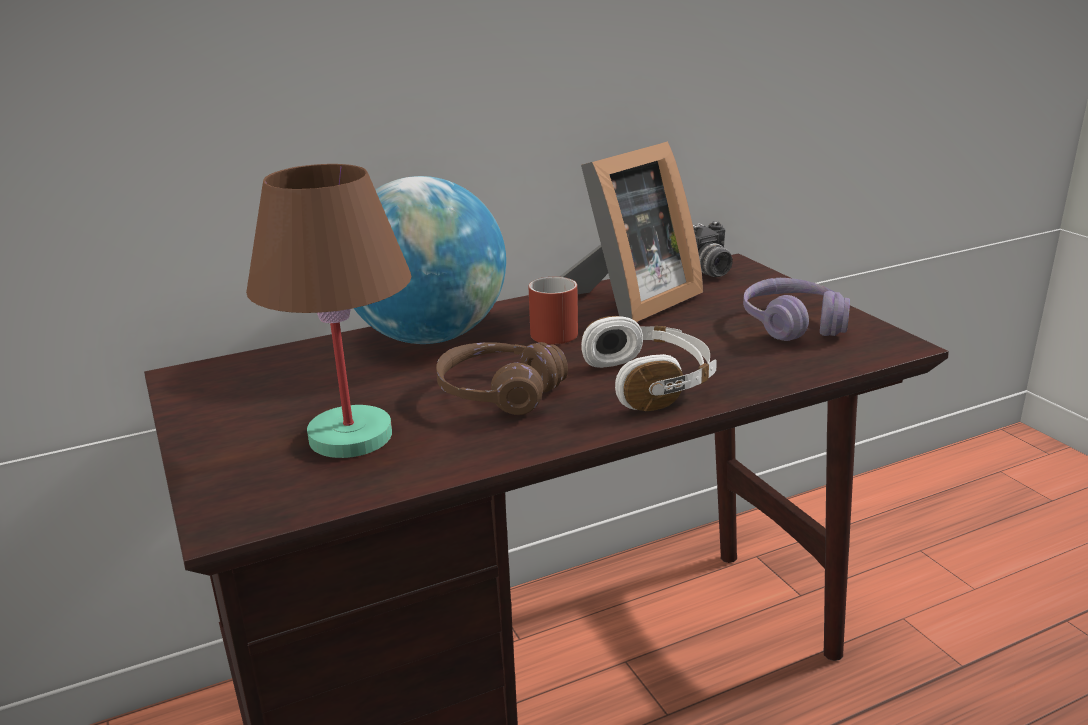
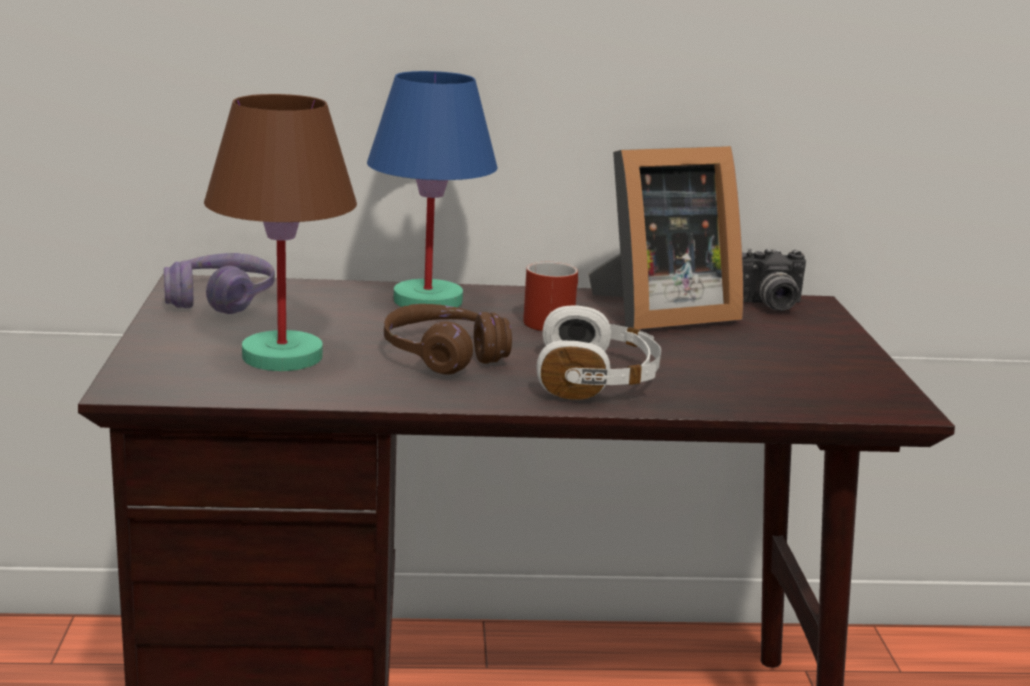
camera: 20 degrees right, 5 degrees down
globe [354,176,506,344] -> blue table lamp [367,71,498,307]
purple headphones [743,278,850,341] -> purple headphones moved to [164,253,275,314]

